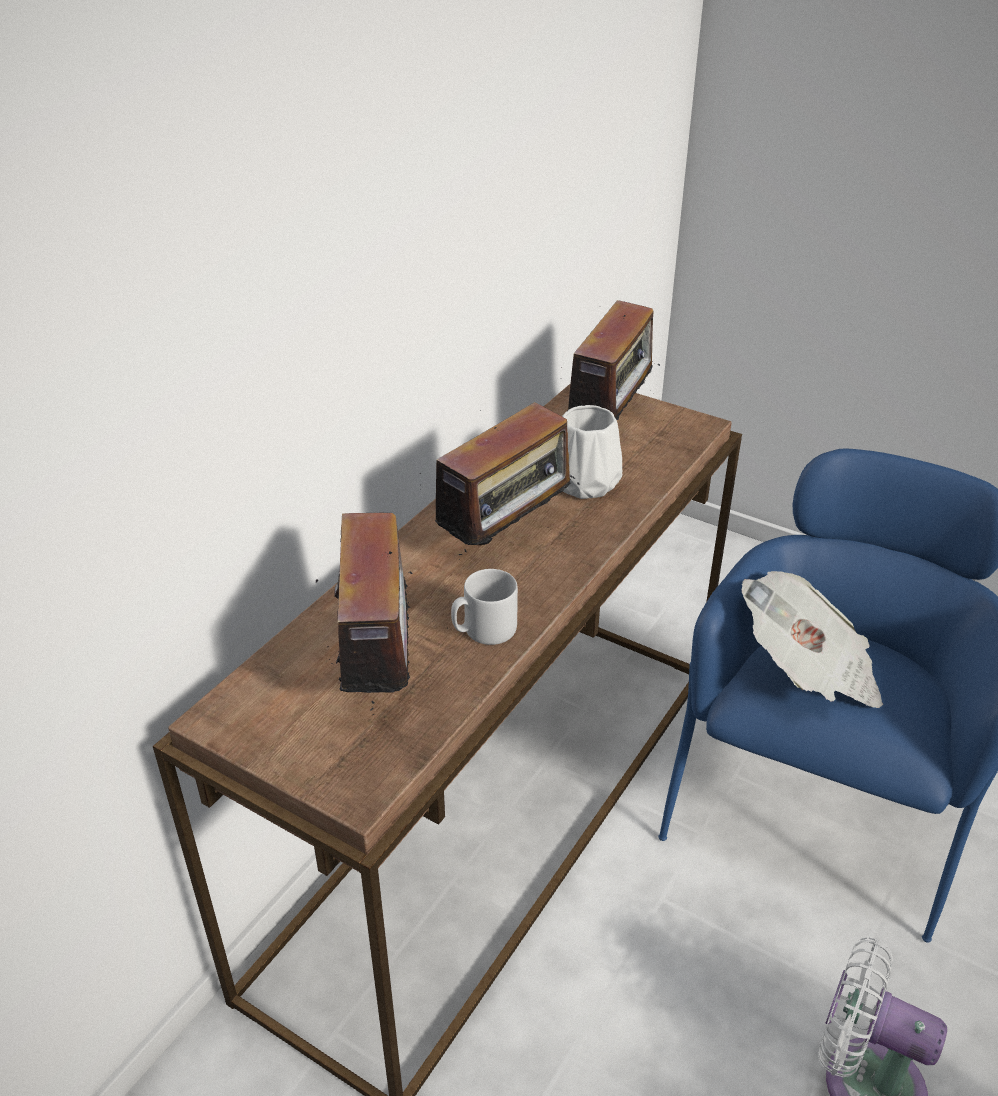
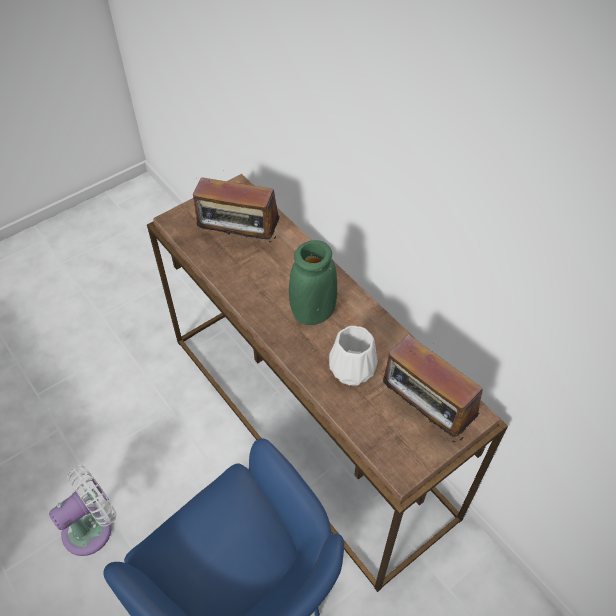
camera: 110 degrees right, 15 degrees up
radio [420,402,580,560] -> green vase [289,240,337,325]
grey mug [451,569,518,645] -> none
newspaper [741,571,883,708] -> none

